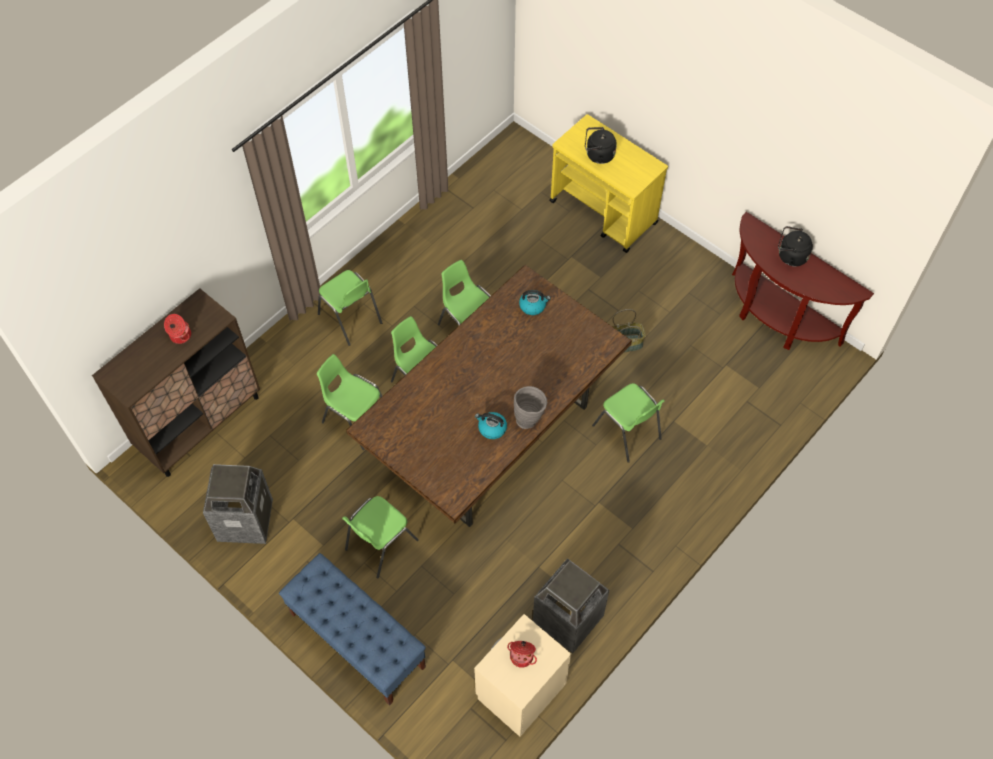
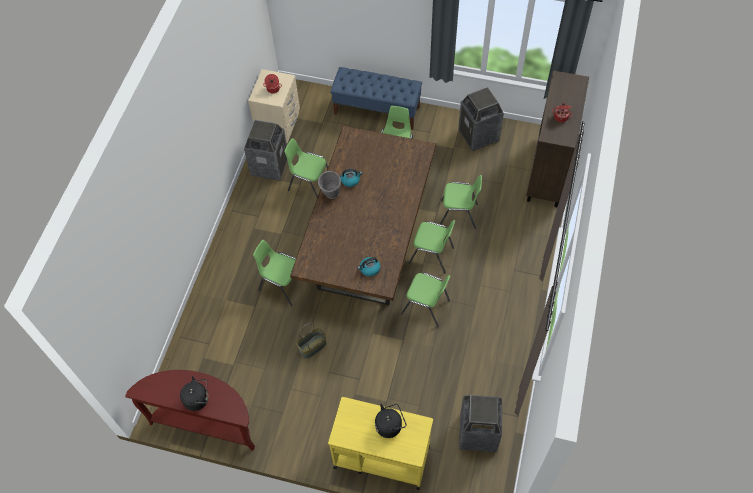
camera: 155 degrees right, 0 degrees up
green chair [318,270,382,346] -> green chair moved to [284,138,328,198]
none -> trash can [459,395,502,452]

